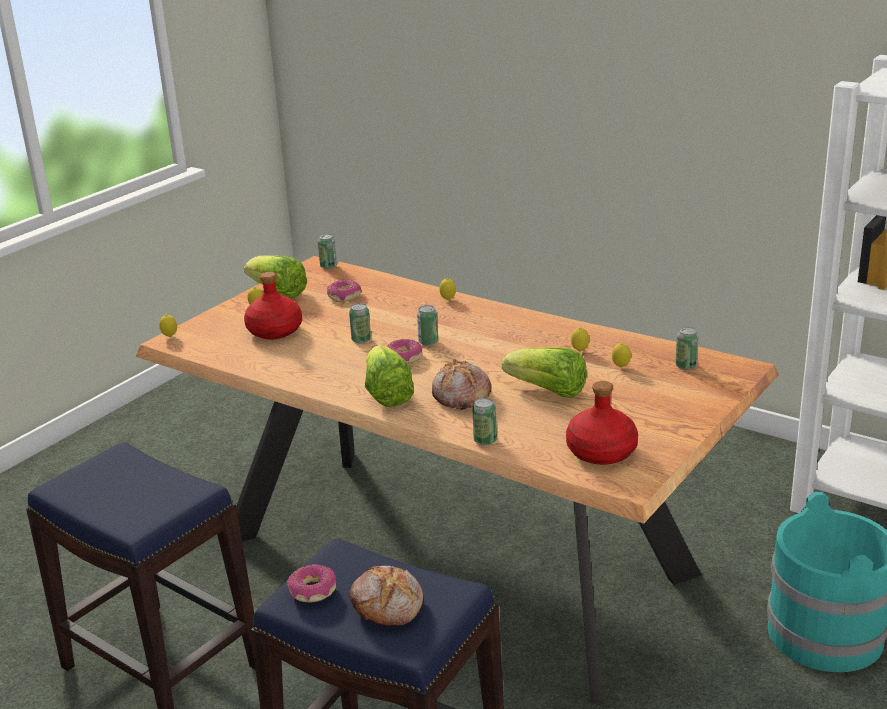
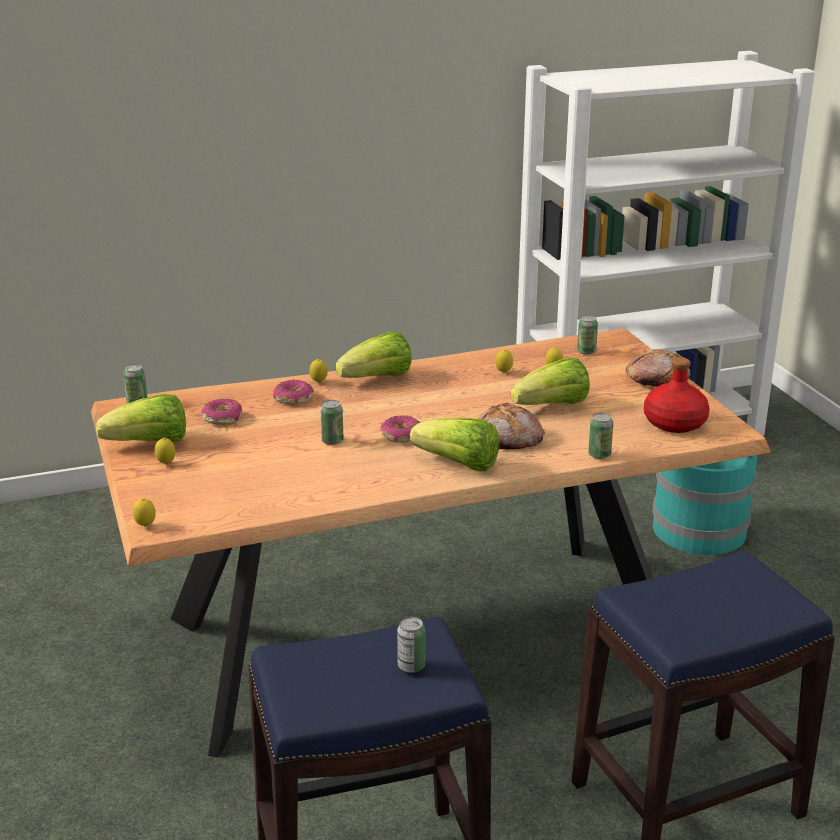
camera: 55 degrees left, 0 degrees up
red bottle [244,272,302,339] -> none
donut [287,564,336,603] -> donut moved to [273,380,314,405]
bread [349,566,423,626] -> bread moved to [626,349,691,387]
can [417,305,438,346] -> can moved to [397,617,425,673]
none -> lettuce [336,332,412,378]

